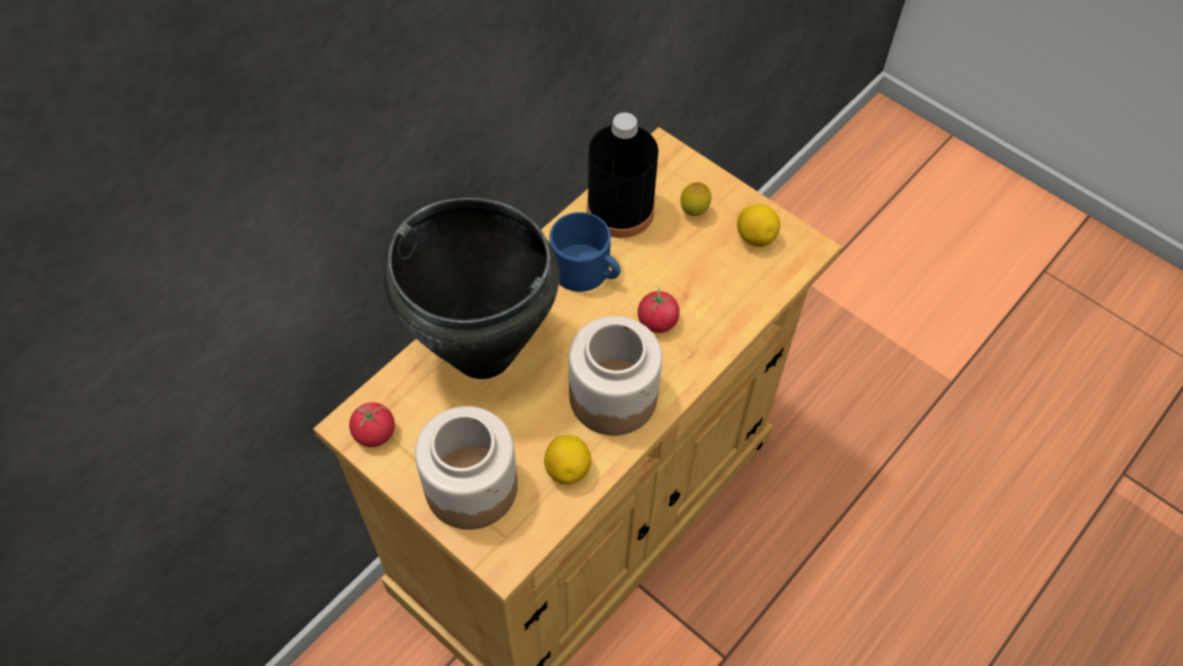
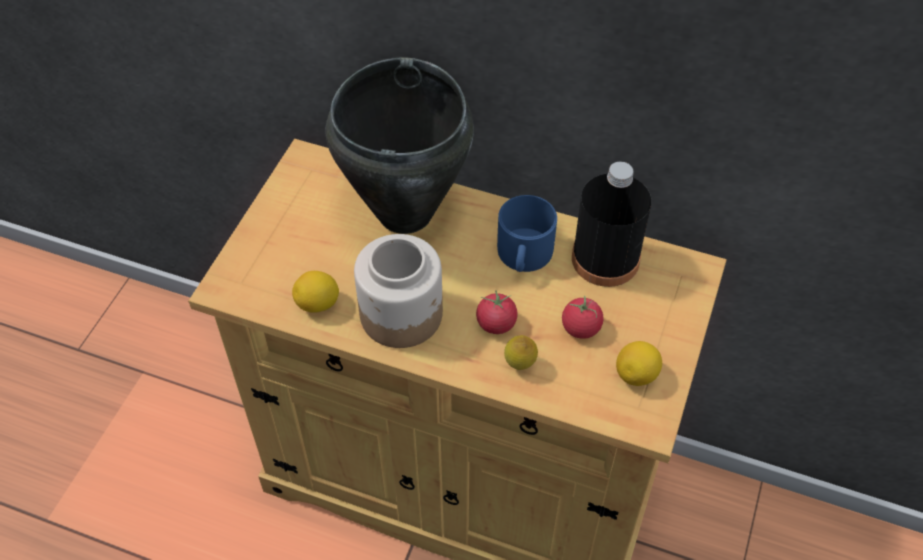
camera: 70 degrees right, 5 degrees down
tomato [349,402,395,447] -> tomato moved to [562,296,603,339]
jar [415,406,518,530] -> none
lemon [680,182,711,216] -> lemon moved to [504,335,538,370]

